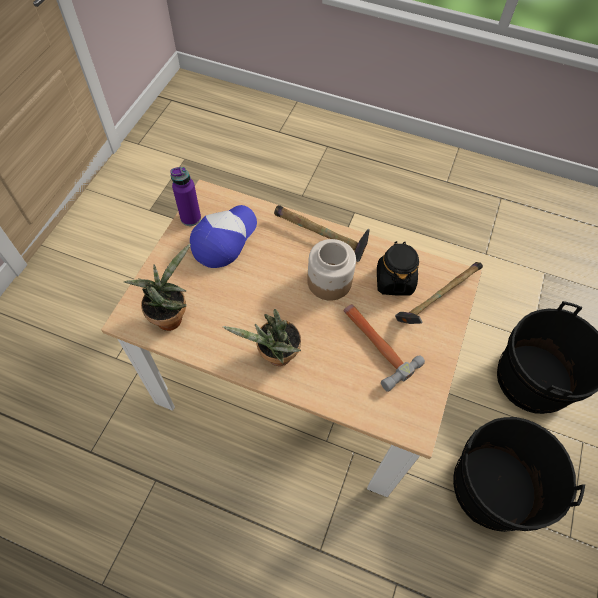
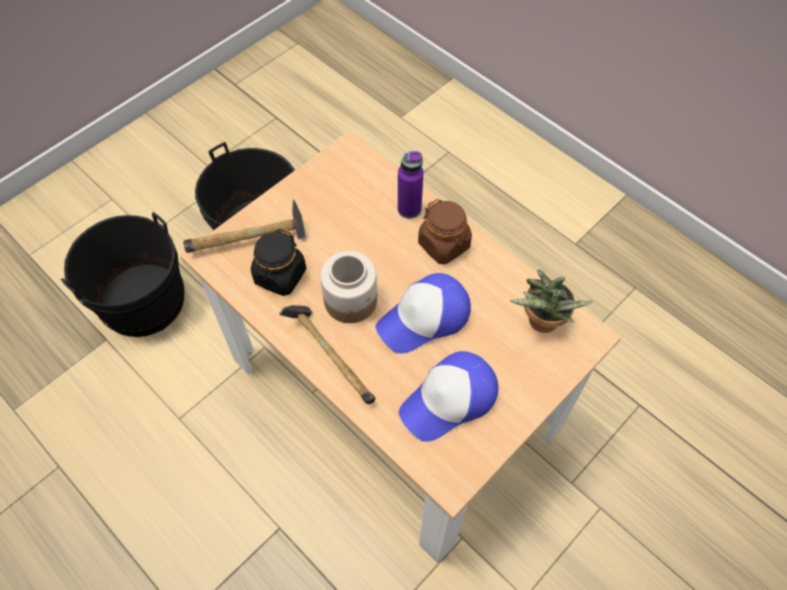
camera: 155 degrees left, 0 degrees up
purple bottle [170,167,201,226] -> purple bottle moved to [398,151,423,219]
potted plant [222,309,301,366] -> brown jar [418,199,472,264]
hammer [343,304,425,392] -> none
none -> cap [375,273,471,354]

